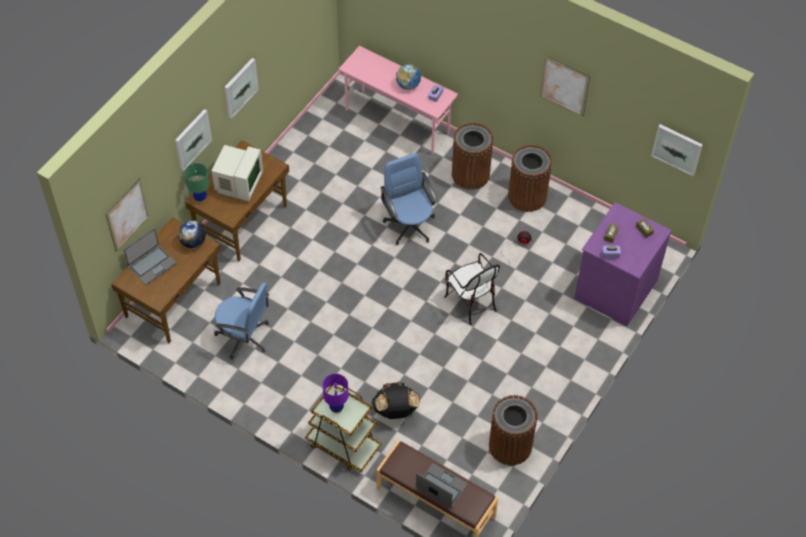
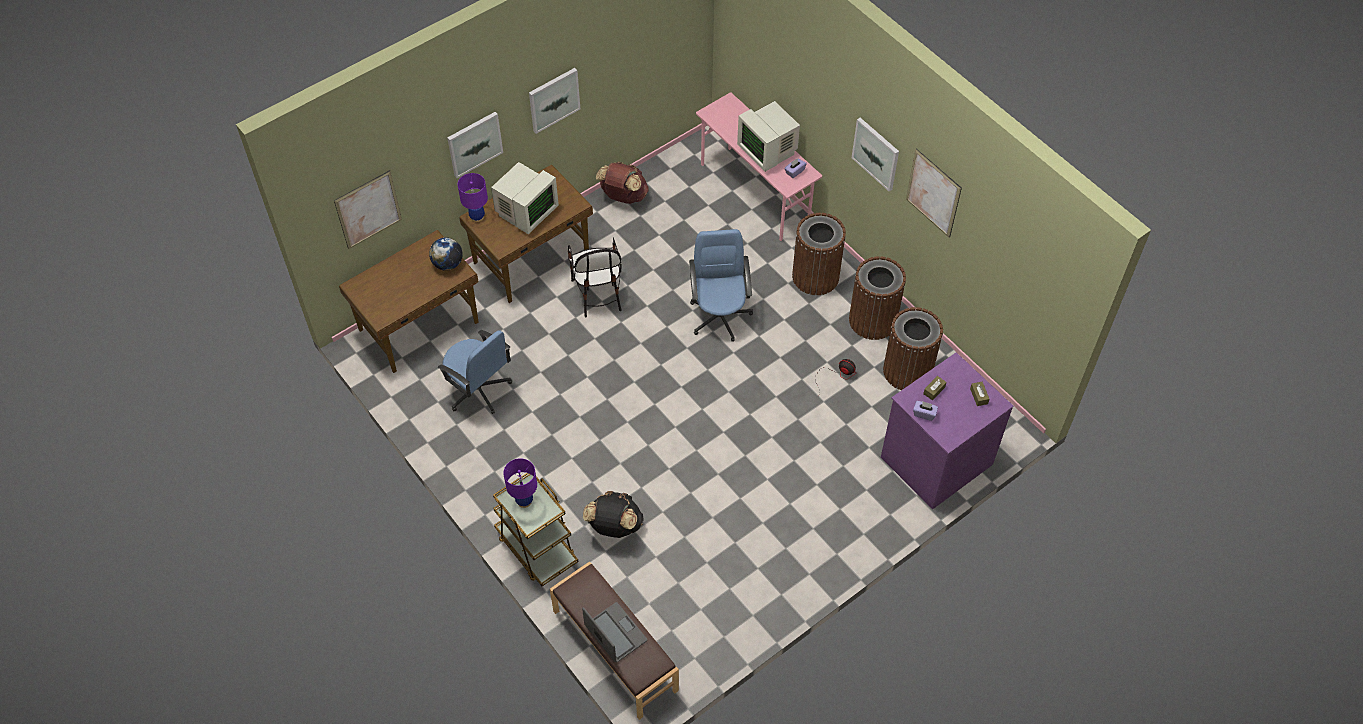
camera: 20 degrees right, 0 degrees up
laptop [124,228,176,285] -> none
green table lamp [184,163,209,203] -> purple table lamp [458,173,488,222]
globe [396,64,421,90] -> monitor [737,101,800,172]
chair [444,253,500,325] -> chair moved to [568,237,622,318]
brown trash can [489,395,538,465] -> brown trash can moved to [883,307,943,390]
picture [651,124,703,176] -> picture moved to [852,118,899,191]
none -> brown backpack [596,162,649,204]

